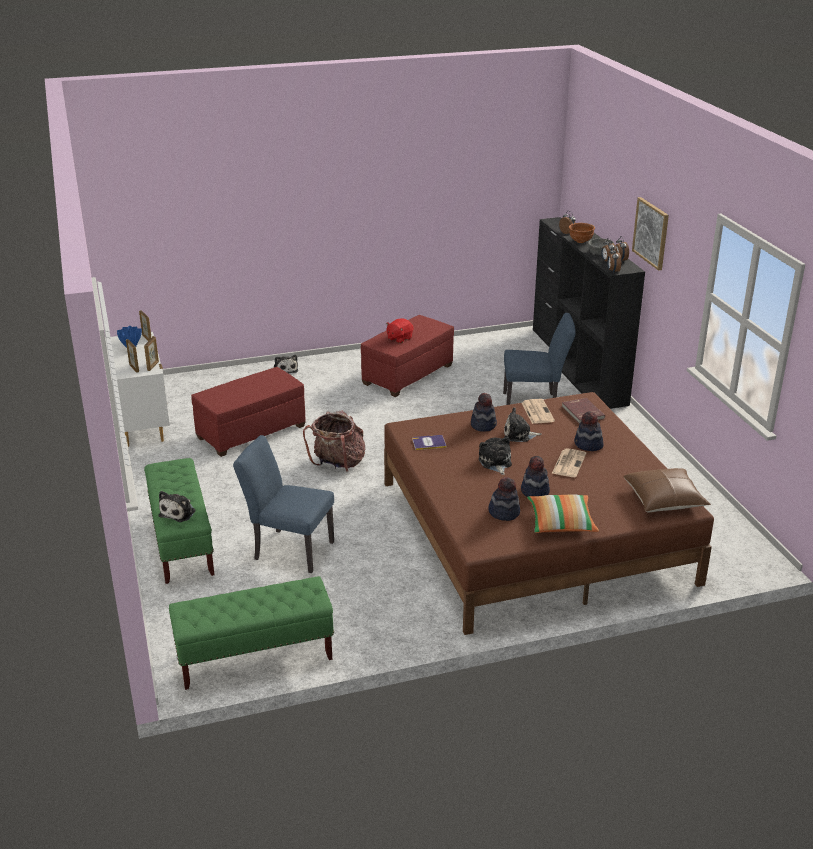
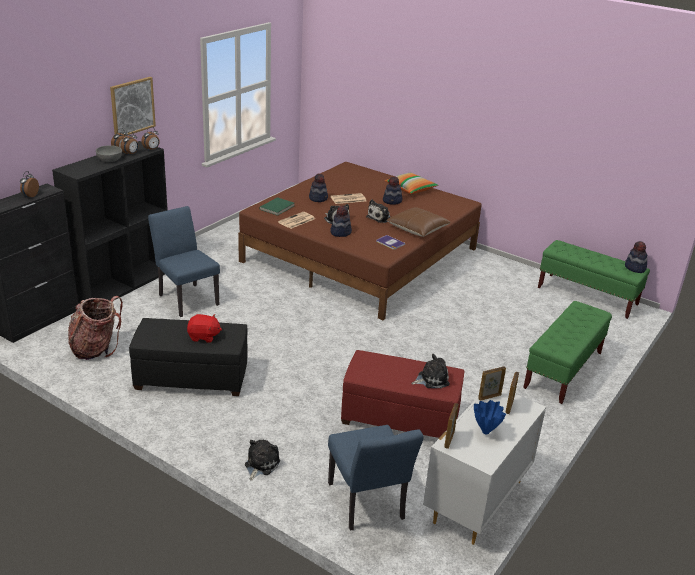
camera: 130 degrees left, 0 degrees up
plush toy [159,491,195,522] -> plush toy moved to [411,354,450,388]
blue chair [233,435,334,574] -> blue chair moved to [328,425,424,530]
backpack [303,411,365,471] -> backpack moved to [68,296,123,360]
red ottoman [361,315,454,397] -> black ottoman [129,318,248,396]
hat [488,477,520,521] -> hat moved to [625,241,647,273]
red book [562,398,605,424] -> green book [259,197,294,216]
brown bowl [569,223,595,243] -> none
brown pillow [623,468,711,512] -> brown pillow moved to [387,207,451,237]

